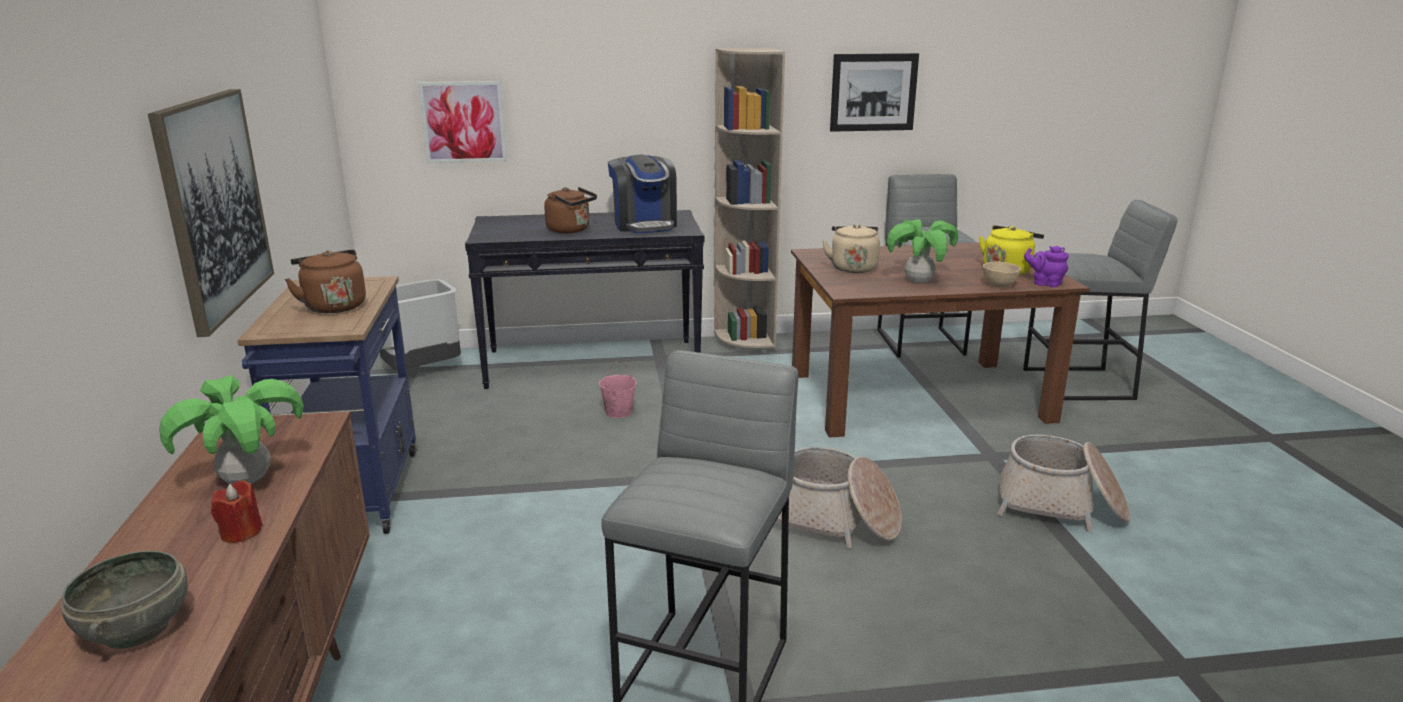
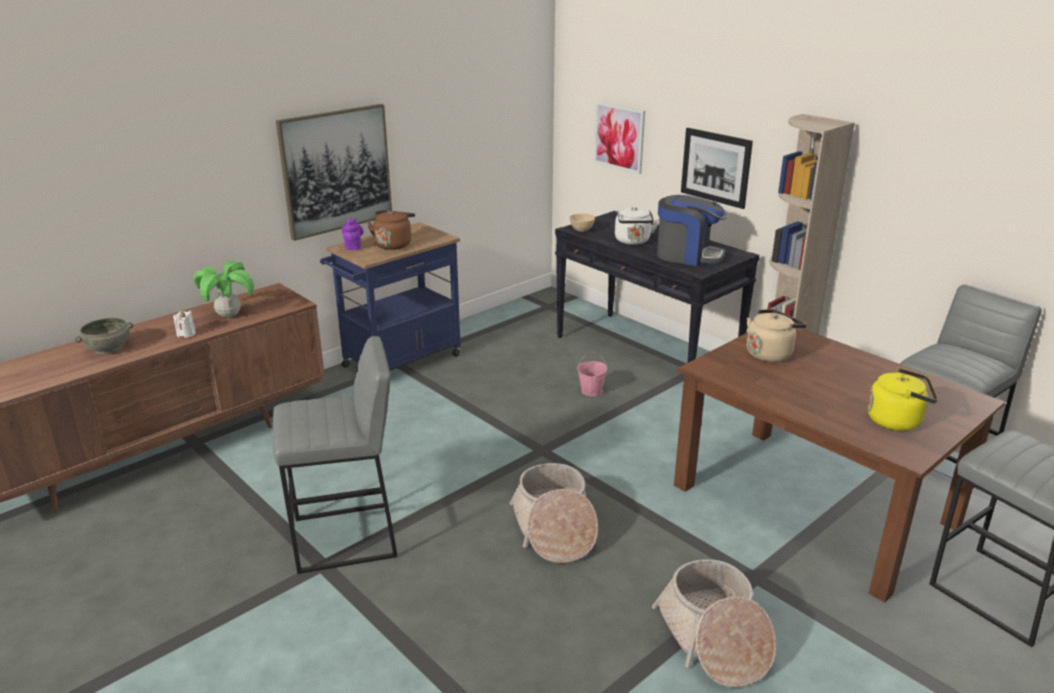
camera: 55 degrees right, 5 degrees up
red candle [211,480,262,543] -> white candle [173,310,196,338]
grey trash can [380,279,461,370] -> none
brown kettle [544,187,597,233] -> white kettle [615,207,659,245]
coffee machine [608,155,677,234] -> coffee machine turned 105 degrees counterclockwise [657,195,728,266]
picture [830,53,919,132] -> picture moved to [681,128,753,209]
potted plant [887,219,958,283] -> none
beige bowl [983,261,1021,287] -> beige bowl moved to [570,213,595,232]
purple teapot [1024,246,1069,287] -> purple teapot moved to [342,218,363,250]

